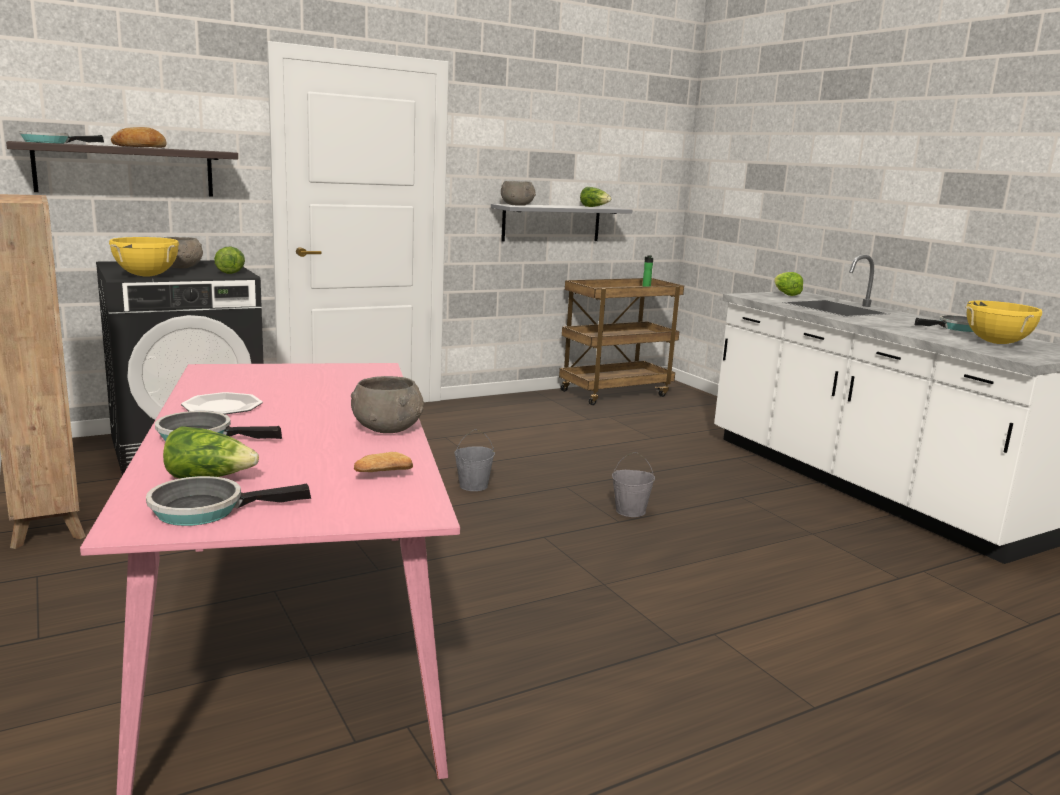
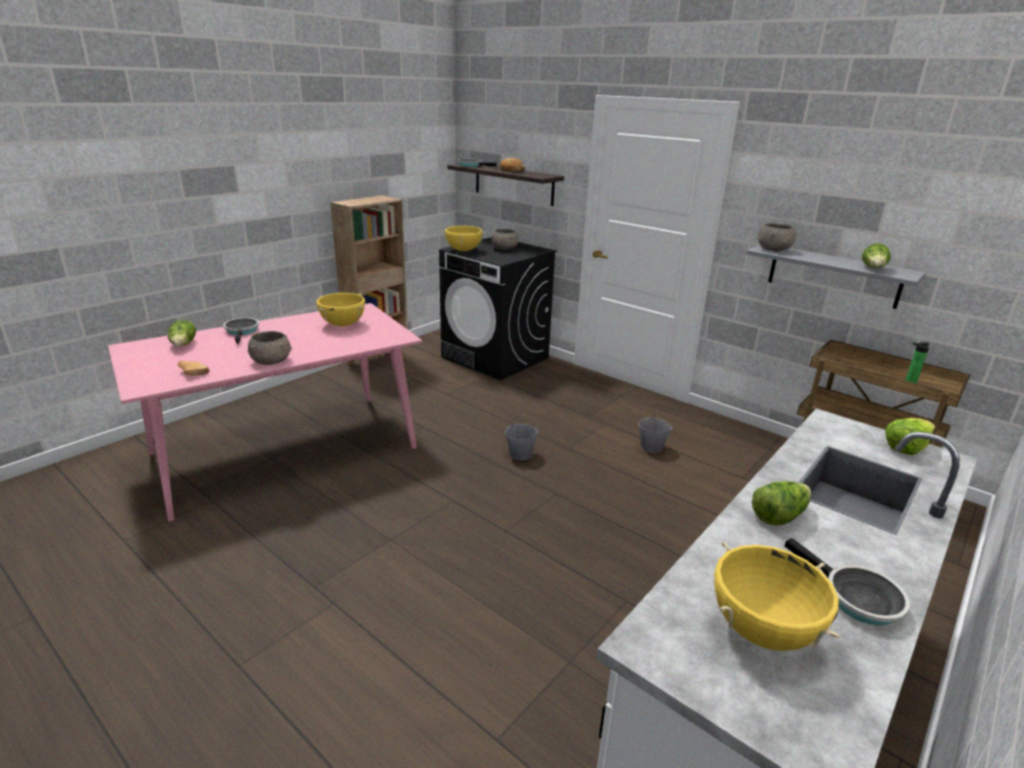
camera: 70 degrees right, 10 degrees up
frying pan [146,476,311,526] -> none
plate [181,392,263,414] -> none
lettuce [214,246,245,274] -> lettuce moved to [752,481,811,526]
grey bucket [612,452,655,517] -> grey bucket moved to [638,408,672,453]
none -> yellow cooking pot [316,293,365,326]

